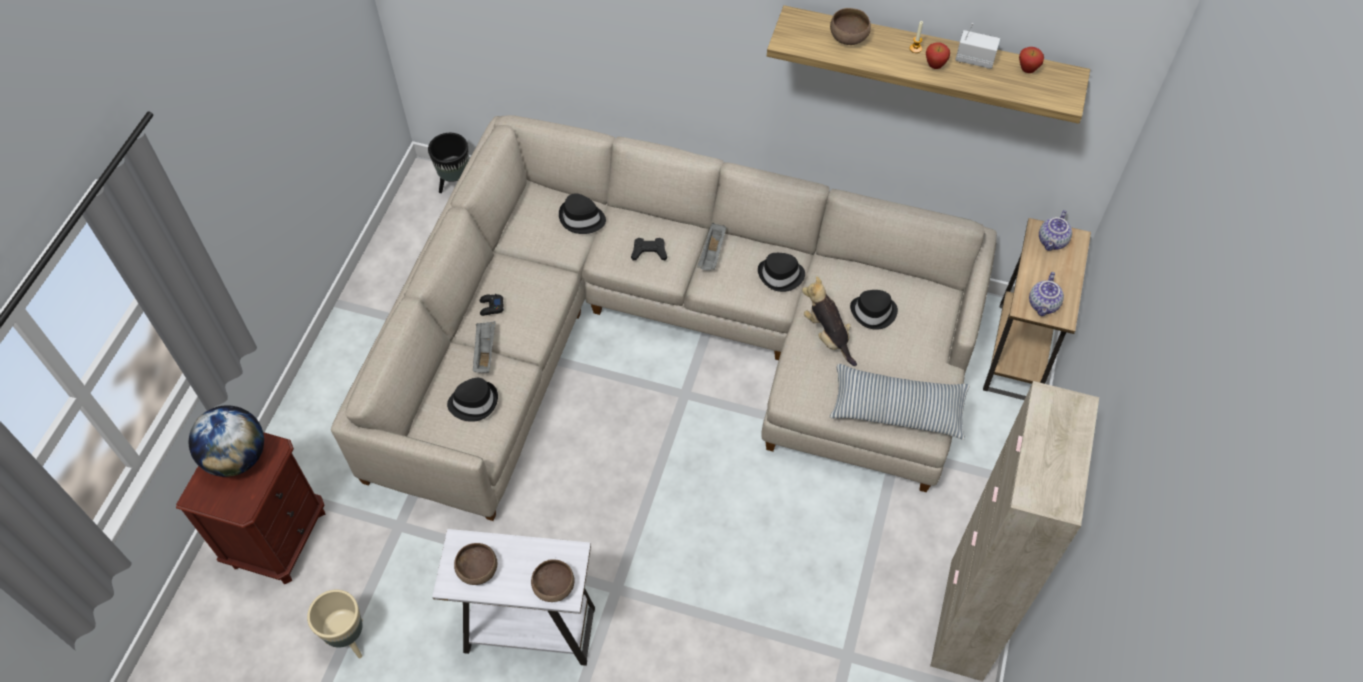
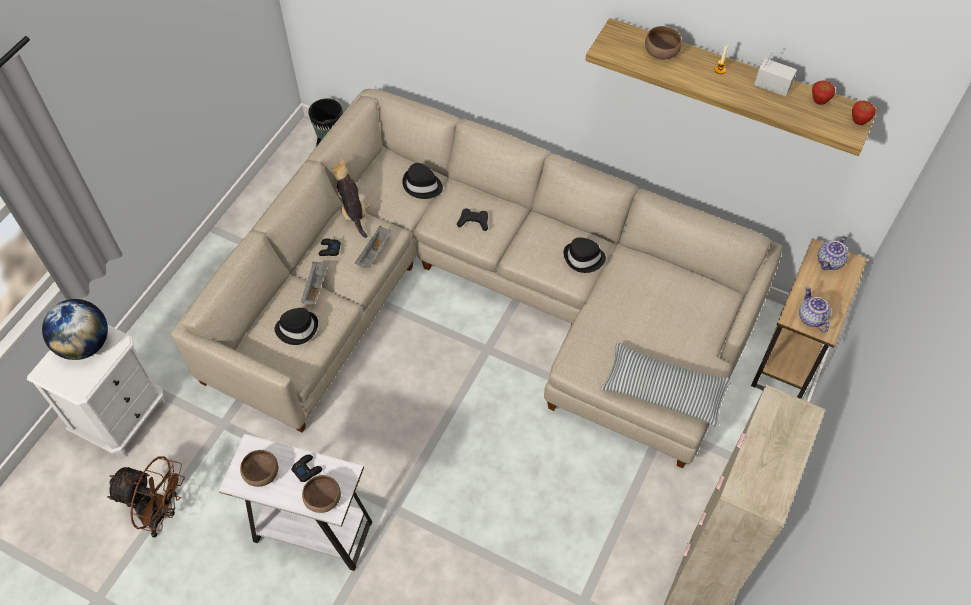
camera: 10 degrees right, 0 degrees up
brown nightstand [176,432,325,584] -> white nightstand [27,325,165,458]
beige planter [307,590,363,658] -> brown fan [107,456,185,538]
grey tray [697,223,726,270] -> grey tray moved to [355,226,391,268]
plush toy [802,276,857,366] -> plush toy moved to [332,158,370,238]
black hat [850,290,898,330] -> none
apple [926,42,950,69] -> apple moved to [852,101,876,125]
teapot [1029,272,1064,316] -> teapot turned 135 degrees clockwise [799,286,831,332]
none -> black game controller [292,454,322,482]

